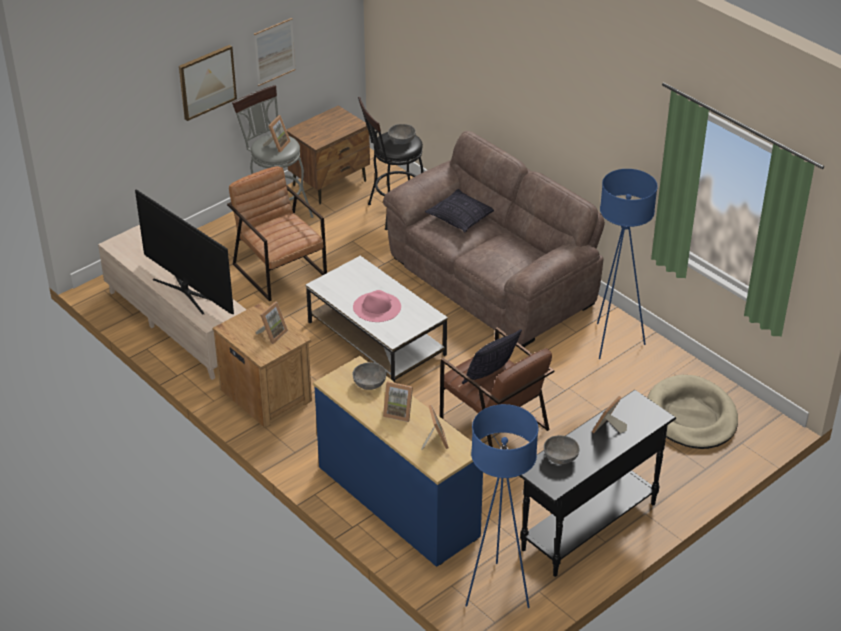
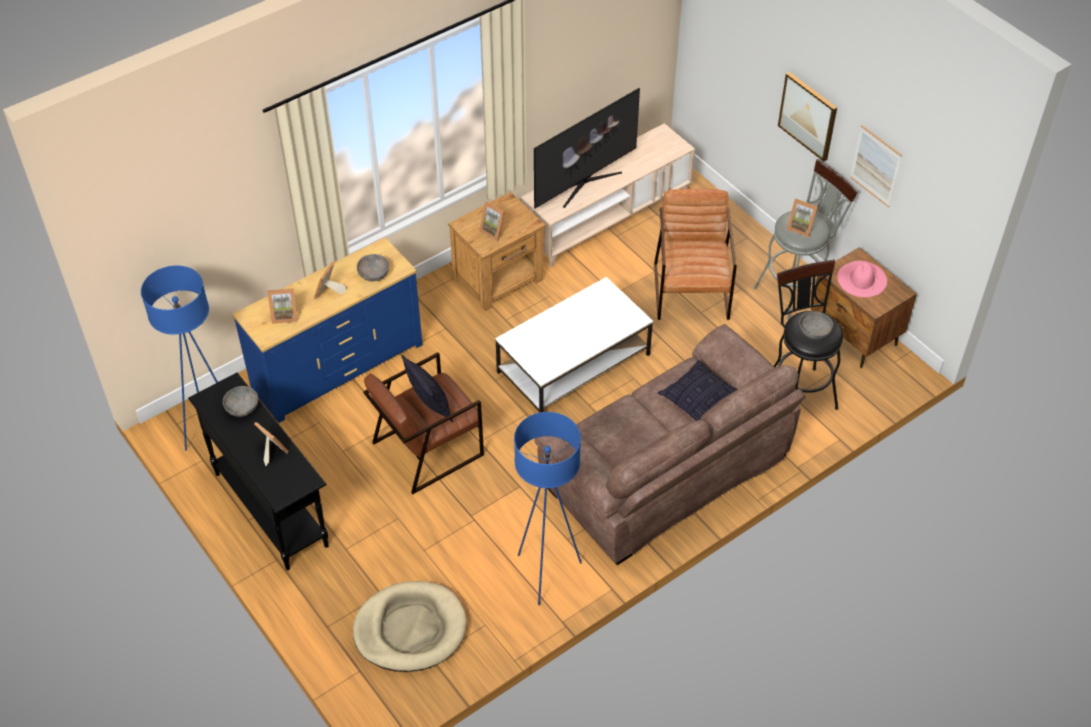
camera: 95 degrees right, 10 degrees up
brown armchair [227,166,327,301] -> brown armchair turned 60 degrees counterclockwise [654,189,737,320]
pink hat [353,290,401,322] -> pink hat moved to [837,261,887,297]

